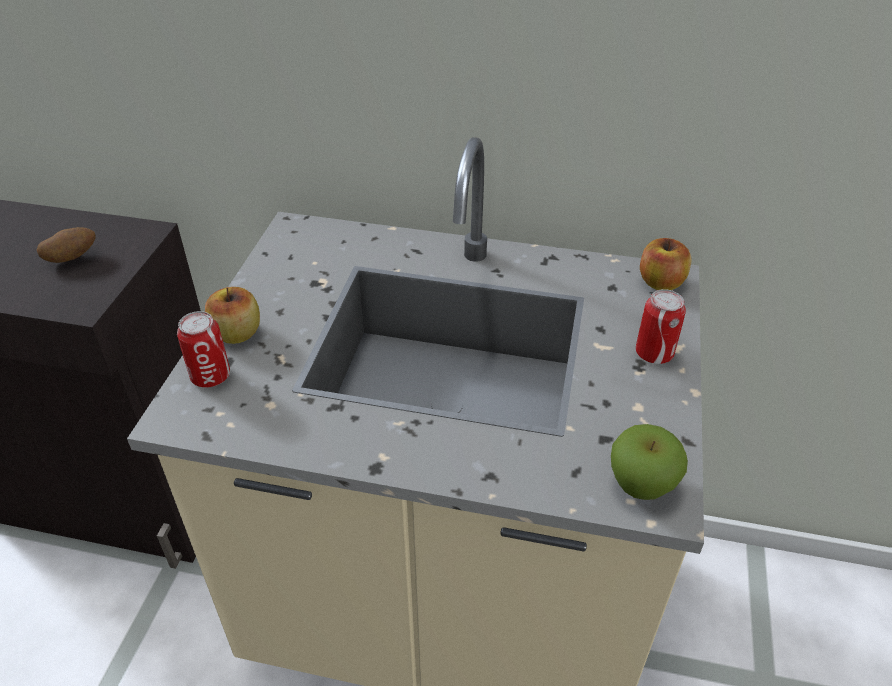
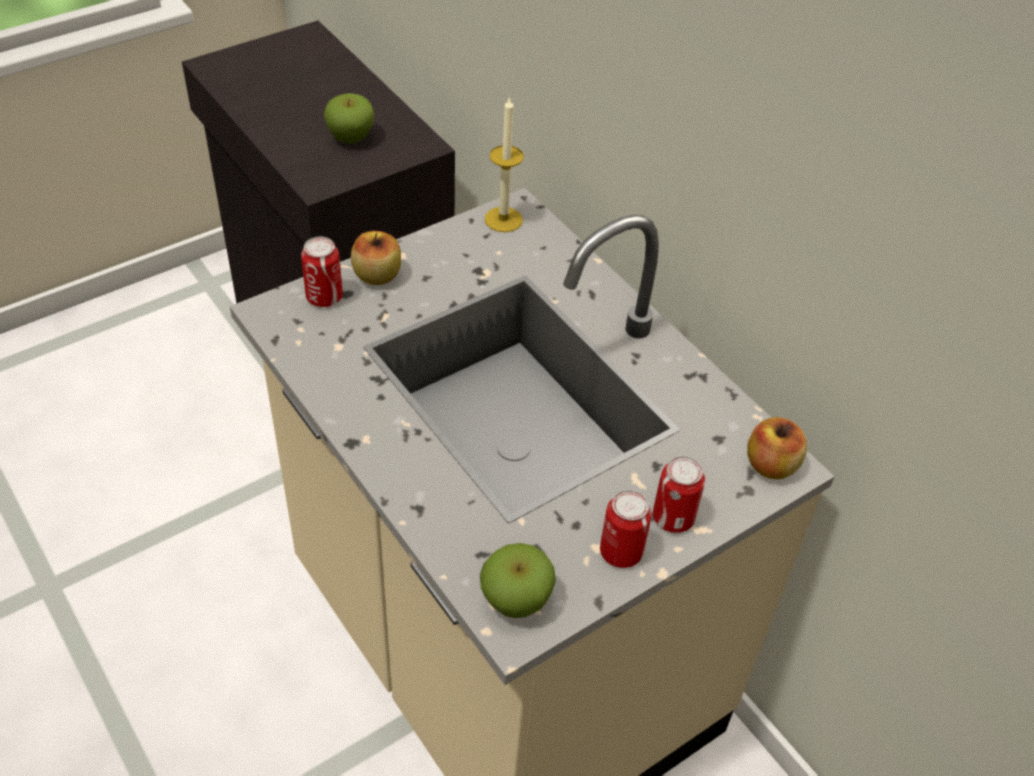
camera: 40 degrees right, 5 degrees up
potato [37,227,96,263] -> apple [324,93,374,144]
none -> candle [484,96,524,232]
none -> can [600,490,652,568]

